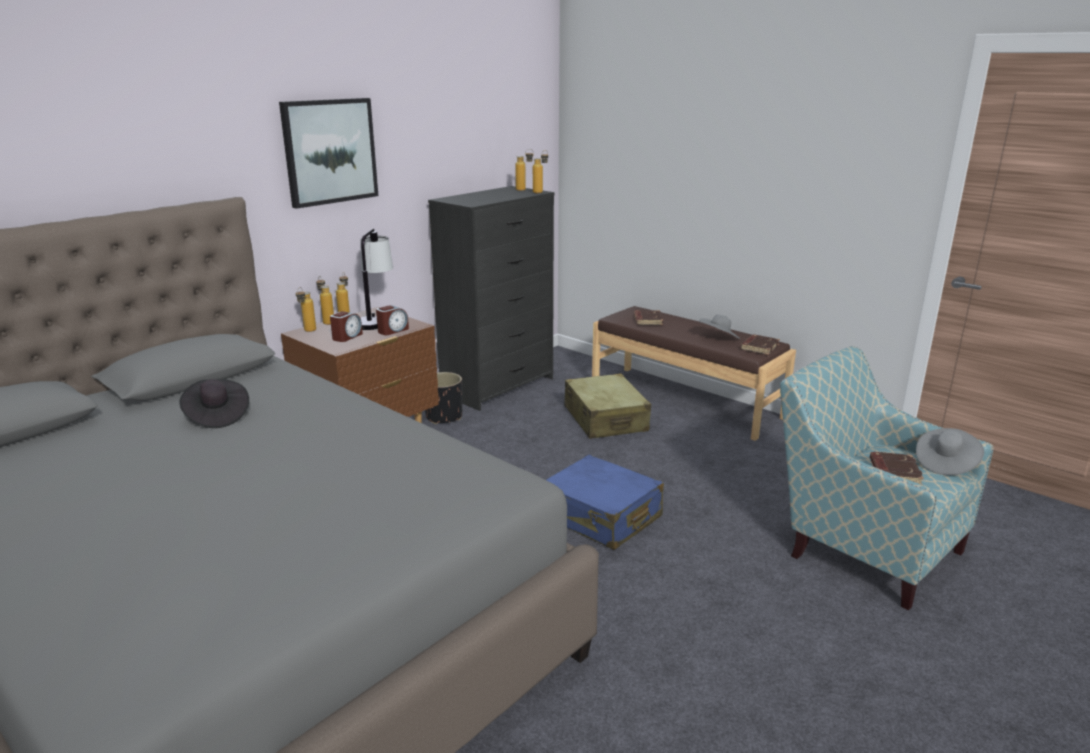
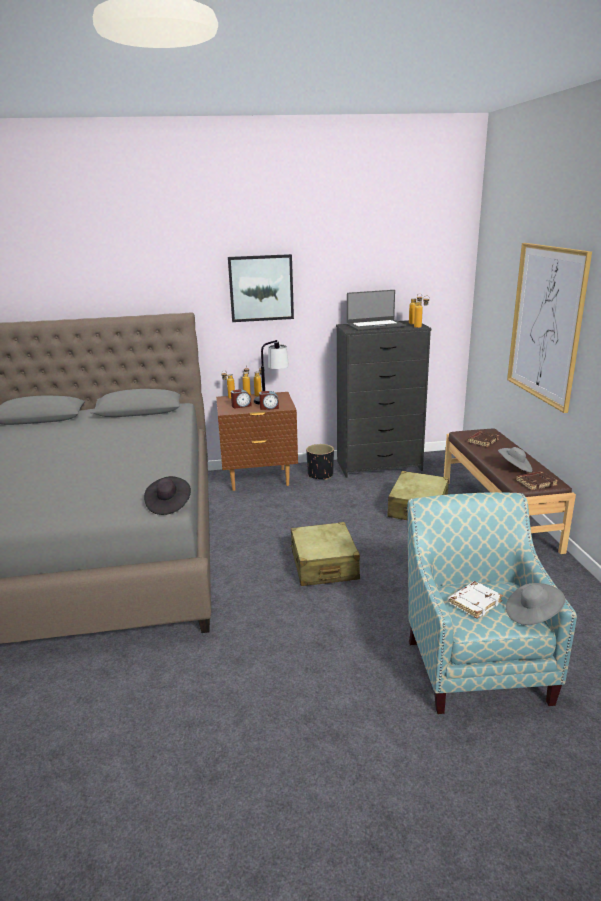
camera: 40 degrees right, 0 degrees up
black hat [179,379,249,428] -> black hat moved to [144,476,191,515]
blue suitcase [546,455,664,550] -> beige suitcase [290,522,360,586]
brown book [870,452,924,485] -> white book [448,581,503,619]
none -> laptop [347,290,406,331]
none -> picture [507,243,592,413]

